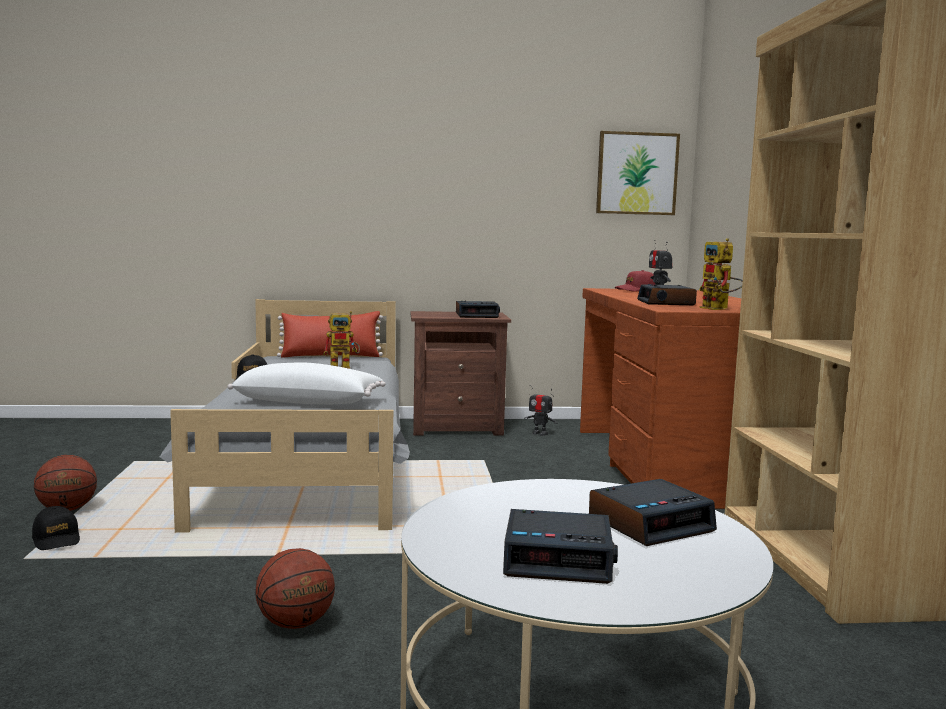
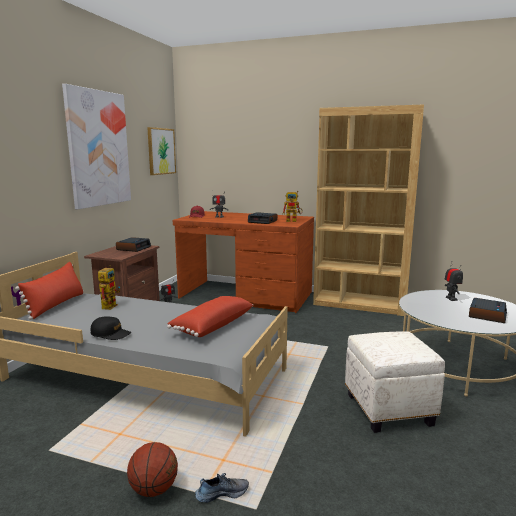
camera: 65 degrees left, 5 degrees up
black cap [32,506,80,550] -> shoe [195,473,249,503]
white pillow [227,362,386,404] -> red pillow [167,296,253,337]
basketball [255,548,335,629] -> white ottoman [345,331,445,433]
alarm clock [589,479,717,546] -> toy robot [445,261,463,301]
none -> picture [62,84,131,209]

